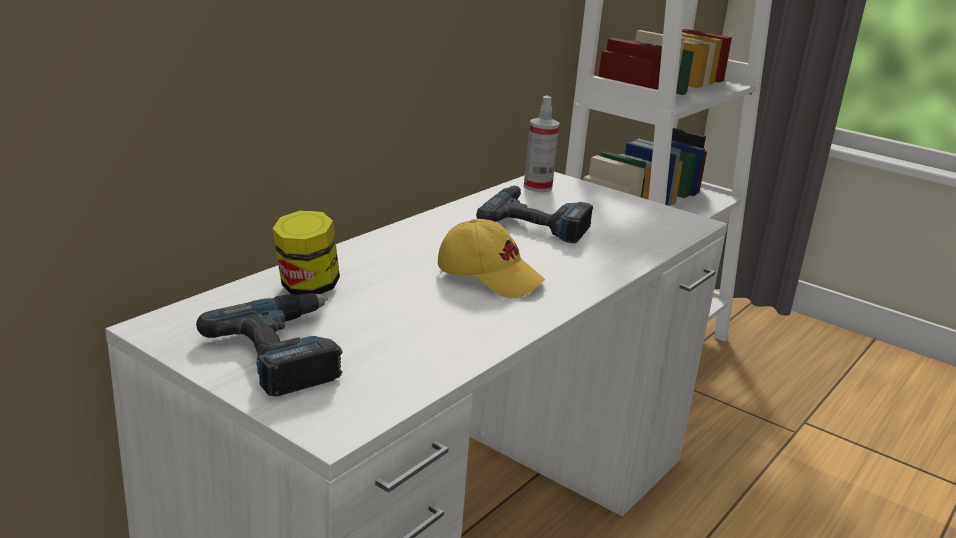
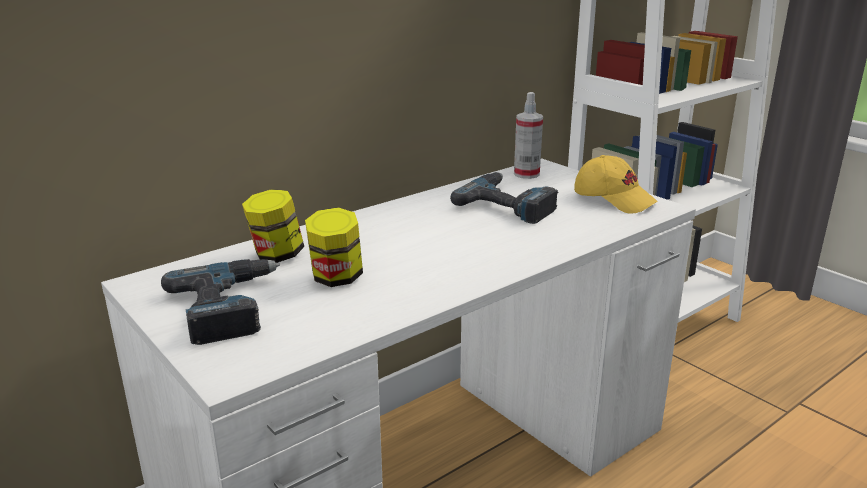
camera: 15 degrees right, 0 degrees up
yellow cap [438,219,545,298] -> yellow cap moved to [574,155,658,214]
none -> jar [305,207,363,287]

